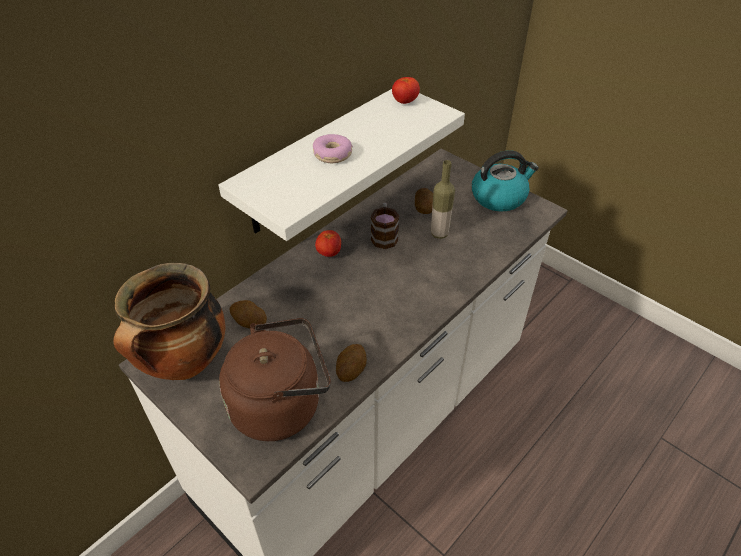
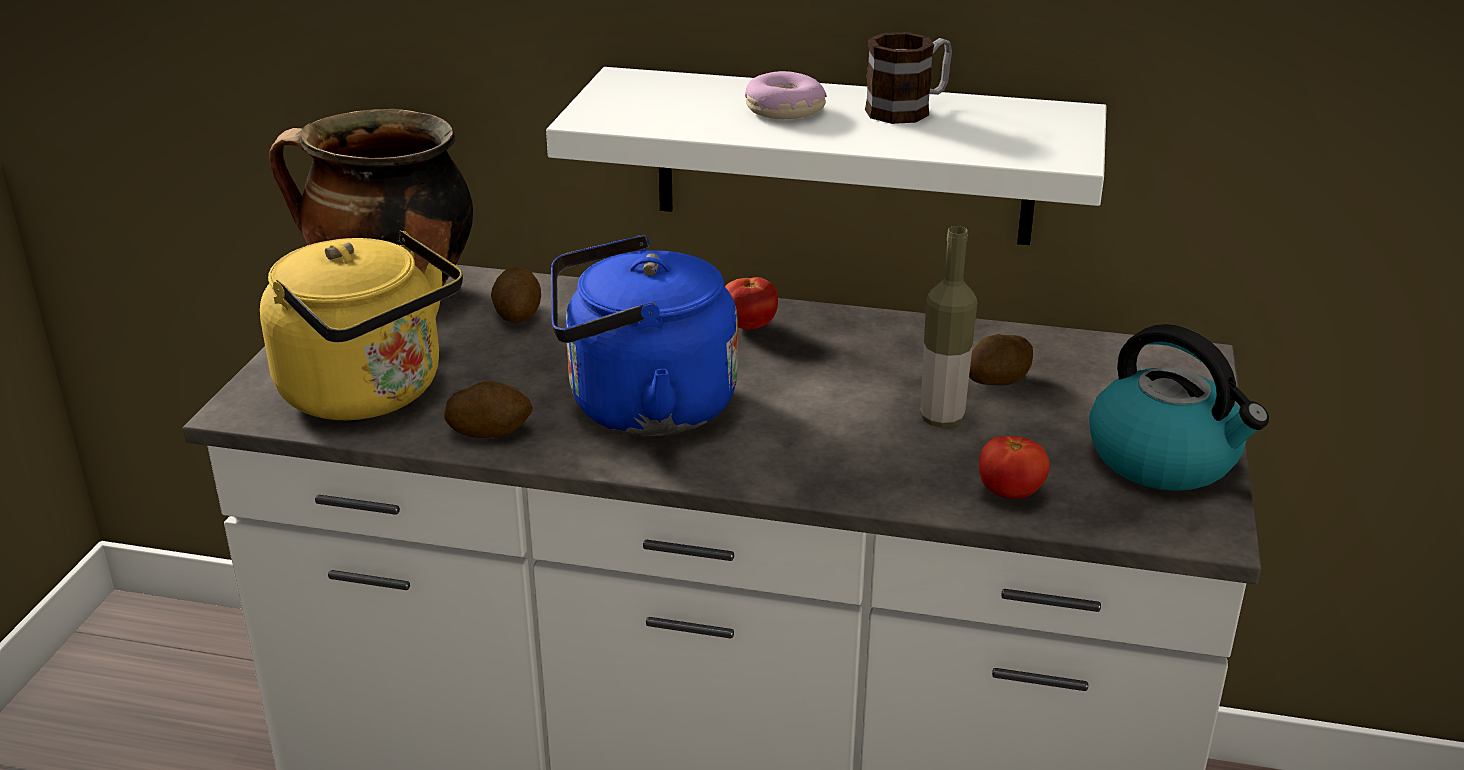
camera: 60 degrees right, 15 degrees down
brown kettle [219,318,331,441] -> yellow kettle [260,231,463,420]
mug [371,203,399,249] -> mug moved to [865,32,952,124]
tomato [392,77,420,104] -> tomato moved to [979,436,1050,499]
none -> blue kettle [551,235,738,436]

